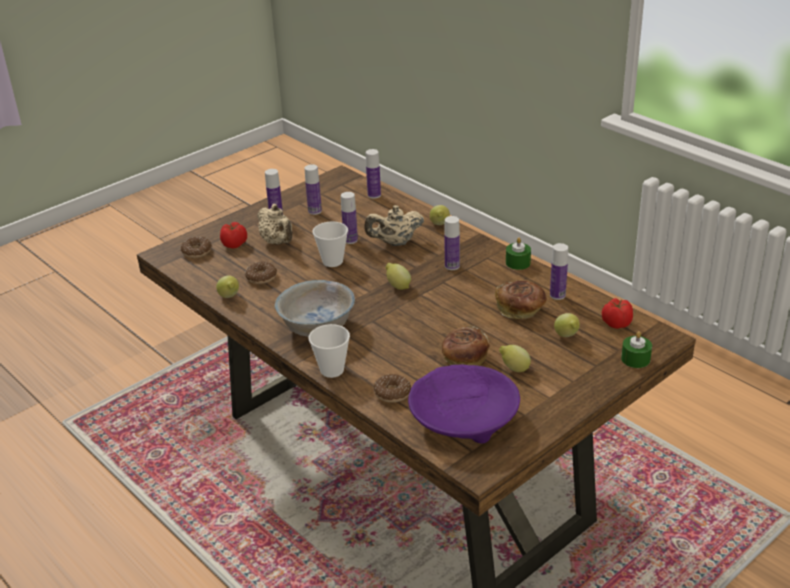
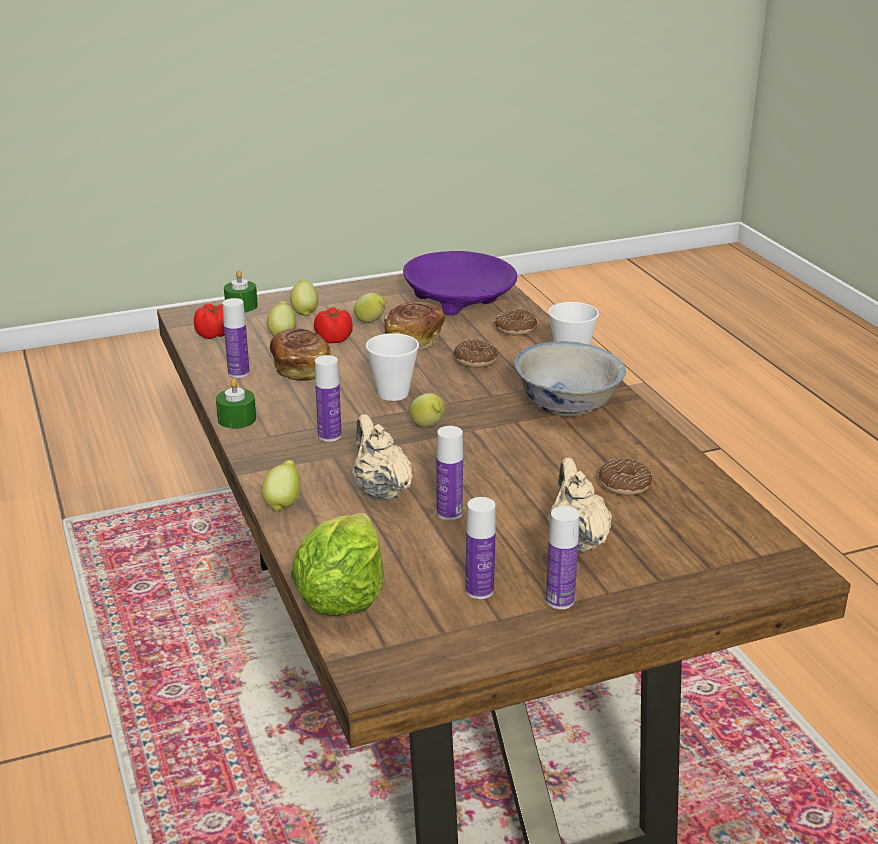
camera: 160 degrees left, 5 degrees down
donut [181,237,212,258] -> donut moved to [453,340,498,368]
lemon [216,275,239,298] -> lemon moved to [290,279,318,316]
tomato [220,222,247,249] -> tomato moved to [314,307,353,343]
cup [313,221,348,267] -> cup moved to [366,333,419,401]
beige teapot [364,205,424,246] -> beige teapot turned 120 degrees counterclockwise [353,414,413,500]
bottle [366,149,381,199] -> lettuce [291,513,384,616]

